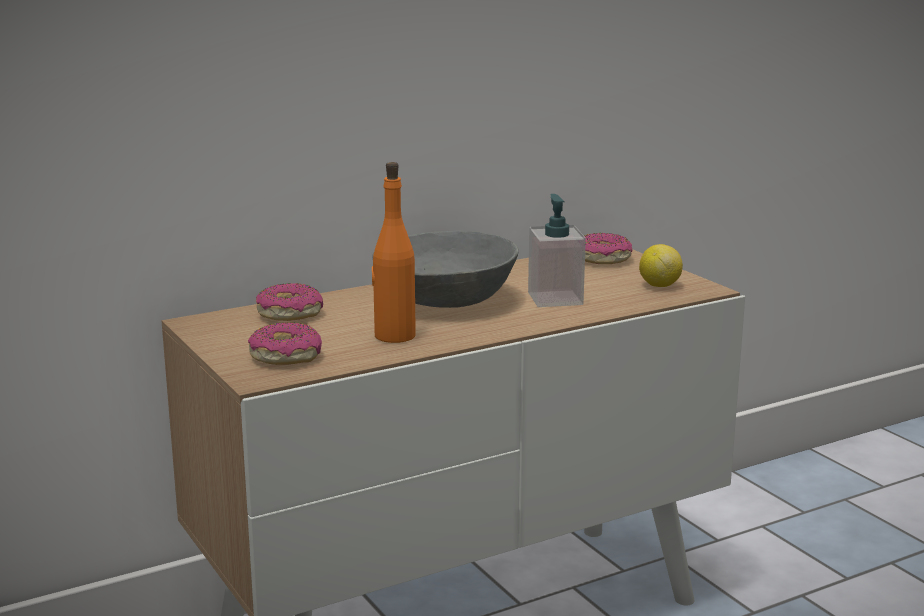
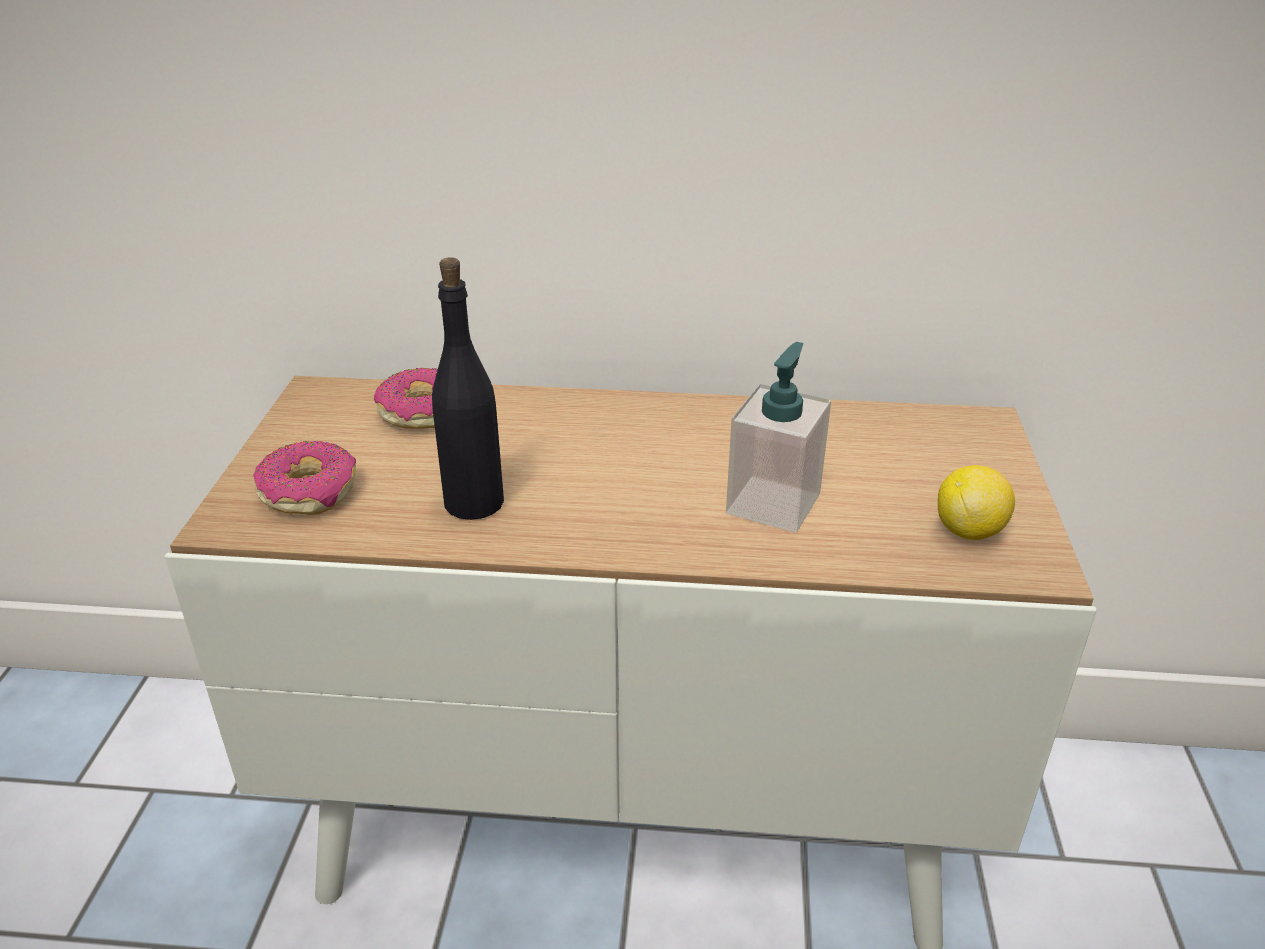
camera: 35 degrees right, 15 degrees up
orange bottle [372,162,416,343] -> black bottle [432,257,504,520]
grey bowl [372,231,518,308] -> none
donut [584,233,632,264] -> none

